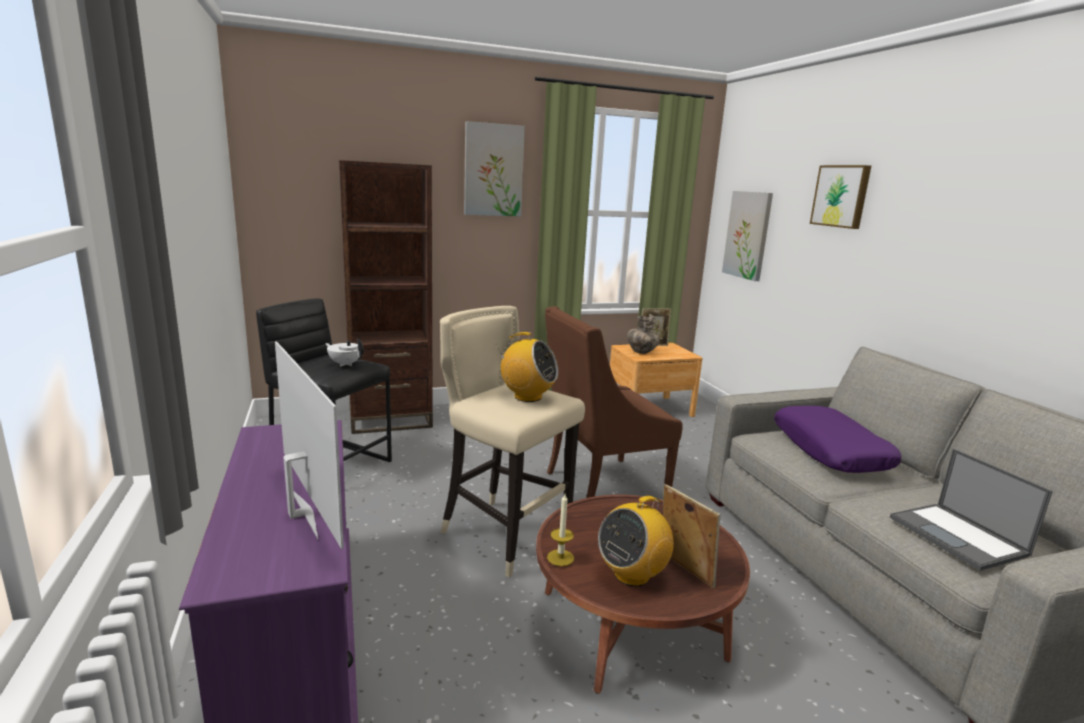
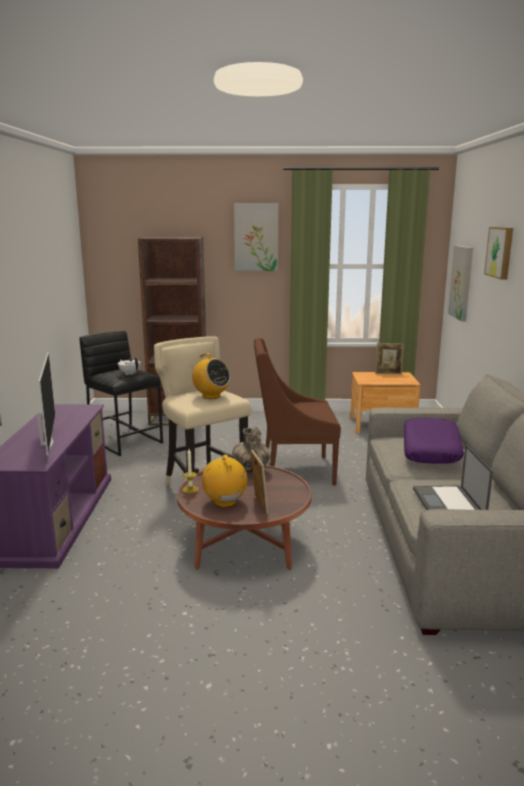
camera: 20 degrees right, 0 degrees up
radio [598,494,674,586] -> radio turned 90 degrees clockwise [202,454,247,507]
vase [627,314,660,354] -> vase moved to [232,427,271,473]

